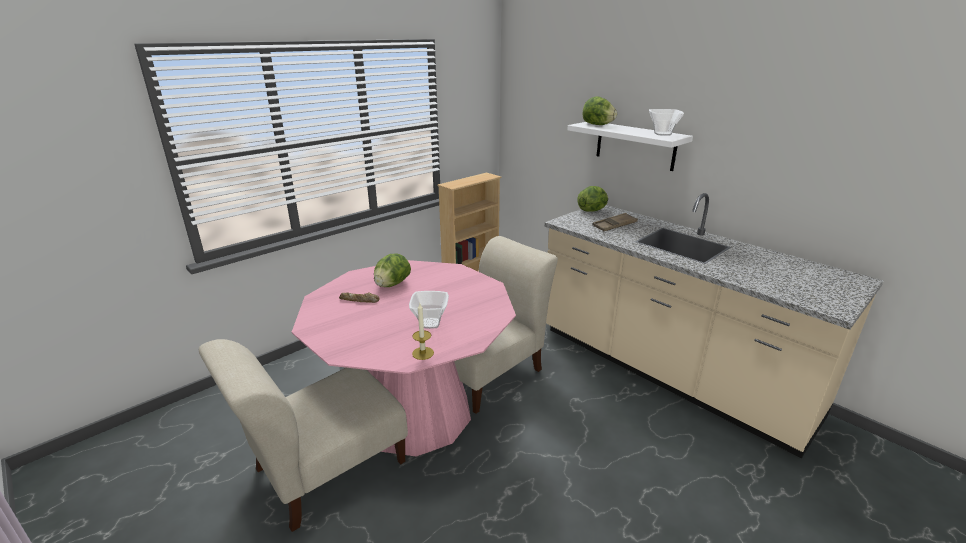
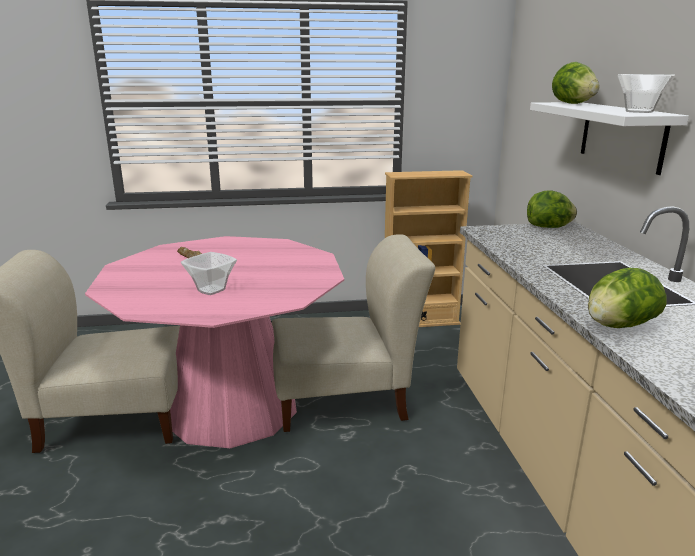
camera: 35 degrees right, 5 degrees down
lettuce [374,253,411,287] -> lettuce moved to [588,268,666,328]
candle [412,303,434,360] -> none
brown tray [593,213,638,231] -> none

